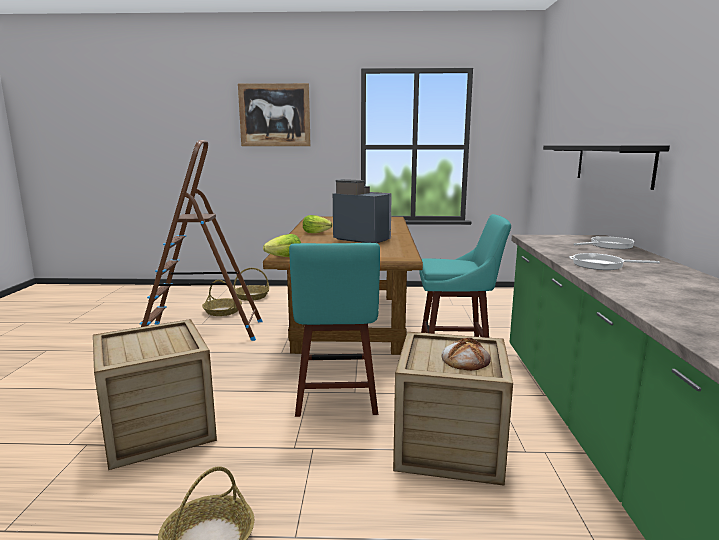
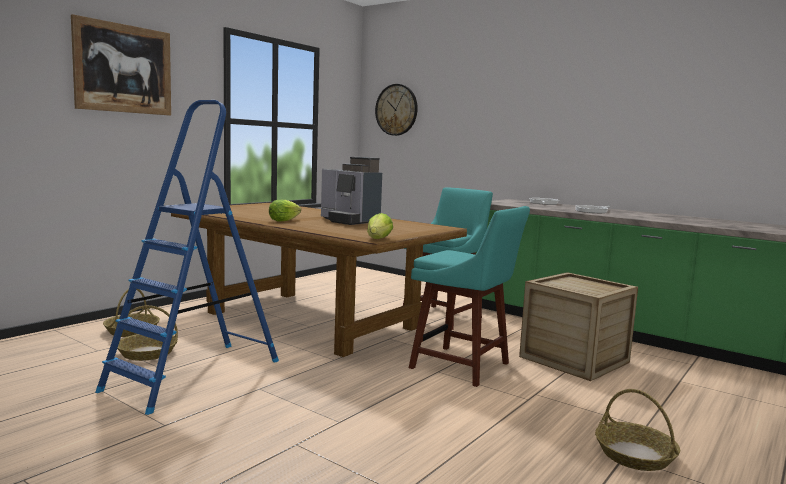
camera: 55 degrees left, 5 degrees down
crate [93,319,217,470] -> none
brown step ladder [140,140,263,341] -> blue step ladder [95,100,279,415]
coffee machine [333,179,392,243] -> coffee machine turned 120 degrees counterclockwise [321,157,382,225]
bread [441,338,491,371] -> none
black shelf [543,145,670,190] -> none
none -> wall clock [375,84,418,136]

